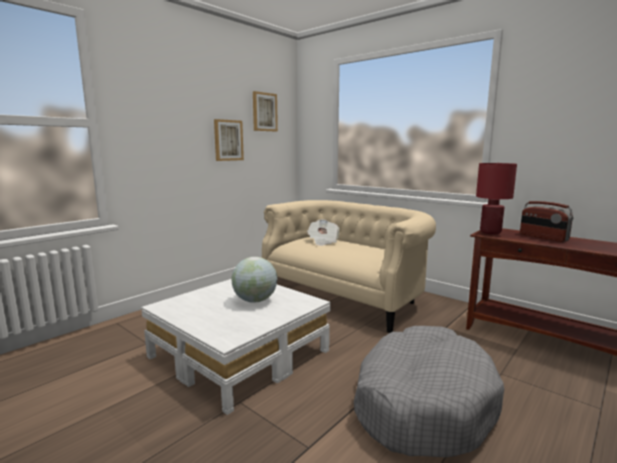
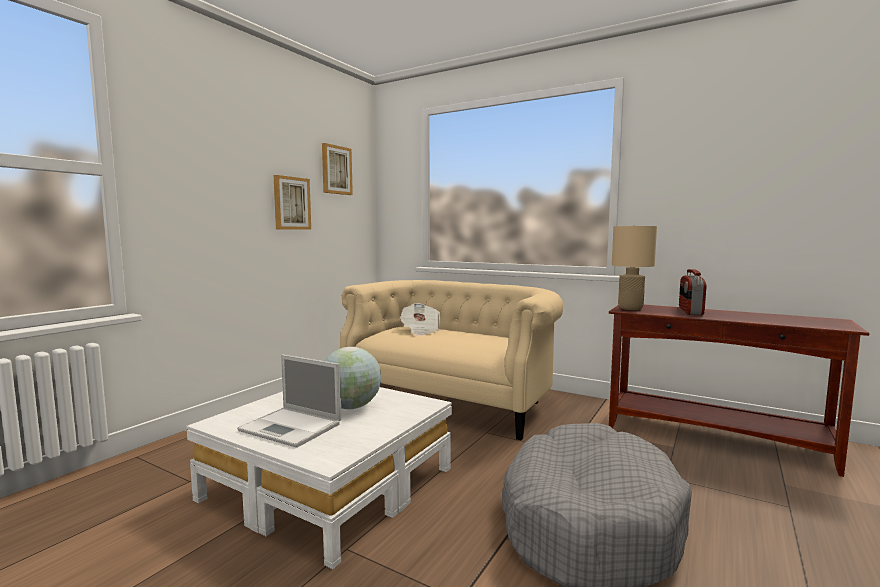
camera: 10 degrees left, 5 degrees down
red table lamp [476,163,517,235] -> beige table lamp [612,225,657,310]
radio [520,201,573,242] -> radio turned 60 degrees clockwise [679,269,706,315]
none -> laptop [237,354,342,448]

